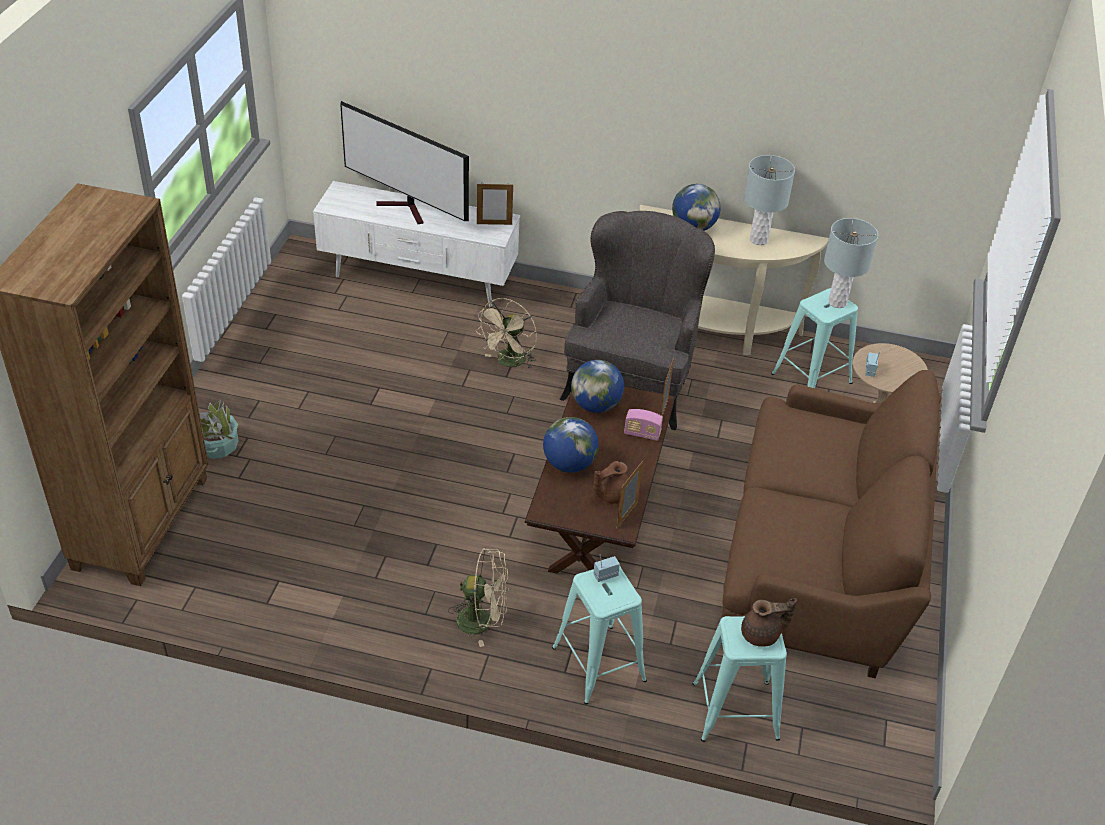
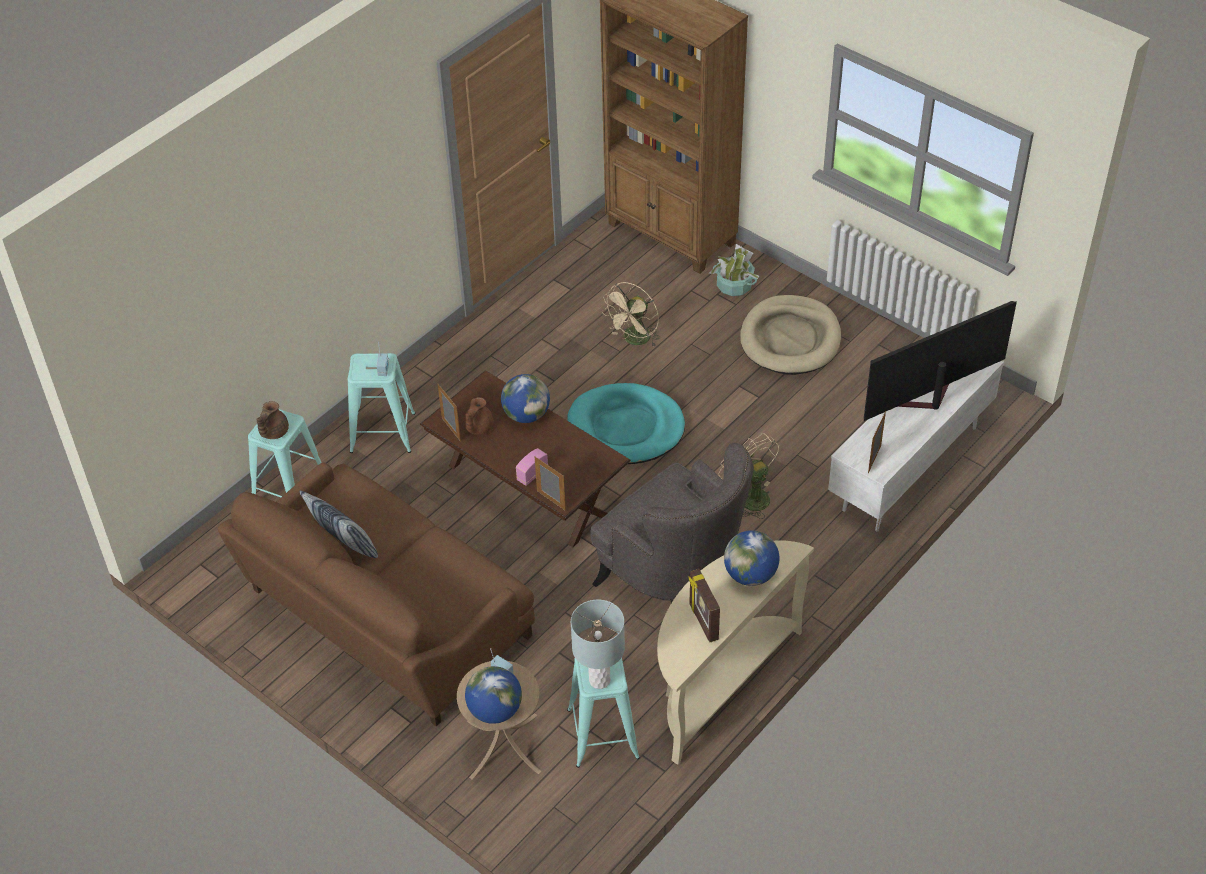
camera: 120 degrees right, 5 degrees up
beige fan [448,547,509,647] -> beige fan moved to [602,282,660,347]
globe [571,360,624,413] -> globe moved to [465,666,522,724]
brown teapot [593,461,628,504] -> brown teapot turned 150 degrees counterclockwise [464,397,494,435]
grey table lamp [744,155,795,245] -> picture frame [688,569,720,642]
none -> pillow [299,491,378,558]
none -> turquoise dog bed [567,383,685,464]
none -> beige dog bed [740,295,841,375]

